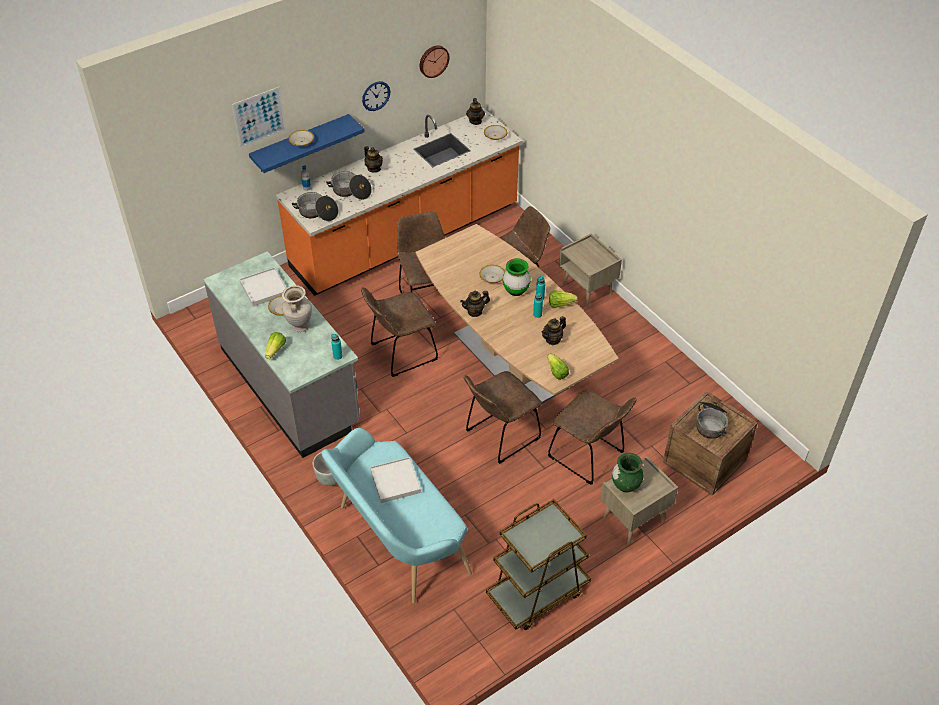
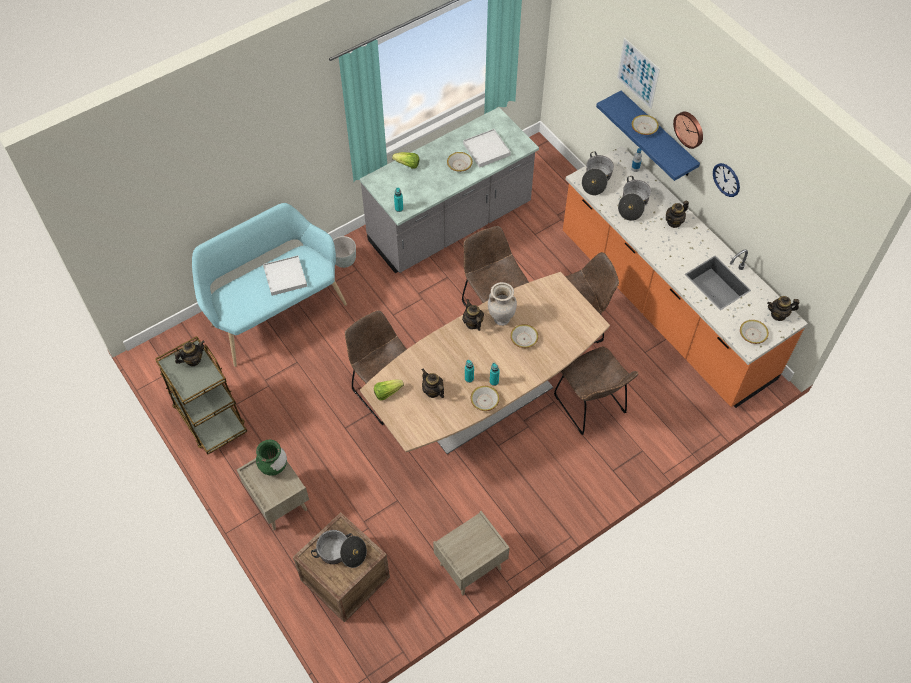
camera: 90 degrees right, 10 degrees up
beige vase [282,285,312,332] -> beige vase moved to [488,282,517,326]
wall clock [420,45,450,78] -> wall clock moved to [673,112,703,149]
green vase [503,258,531,296] -> none
brown chair [548,390,637,485] -> none
lettuce [549,290,578,308] -> bowl [470,386,500,411]
beige nightstand [559,233,622,308] -> beige nightstand moved to [433,511,510,595]
none -> teapot [175,341,205,366]

